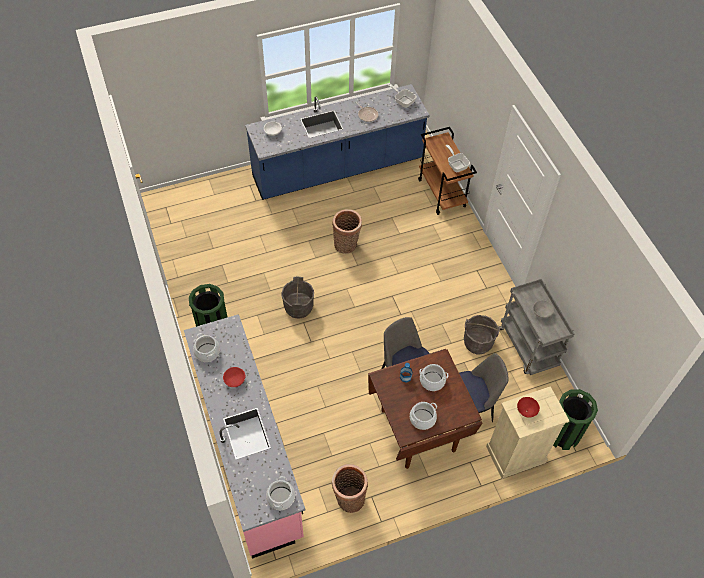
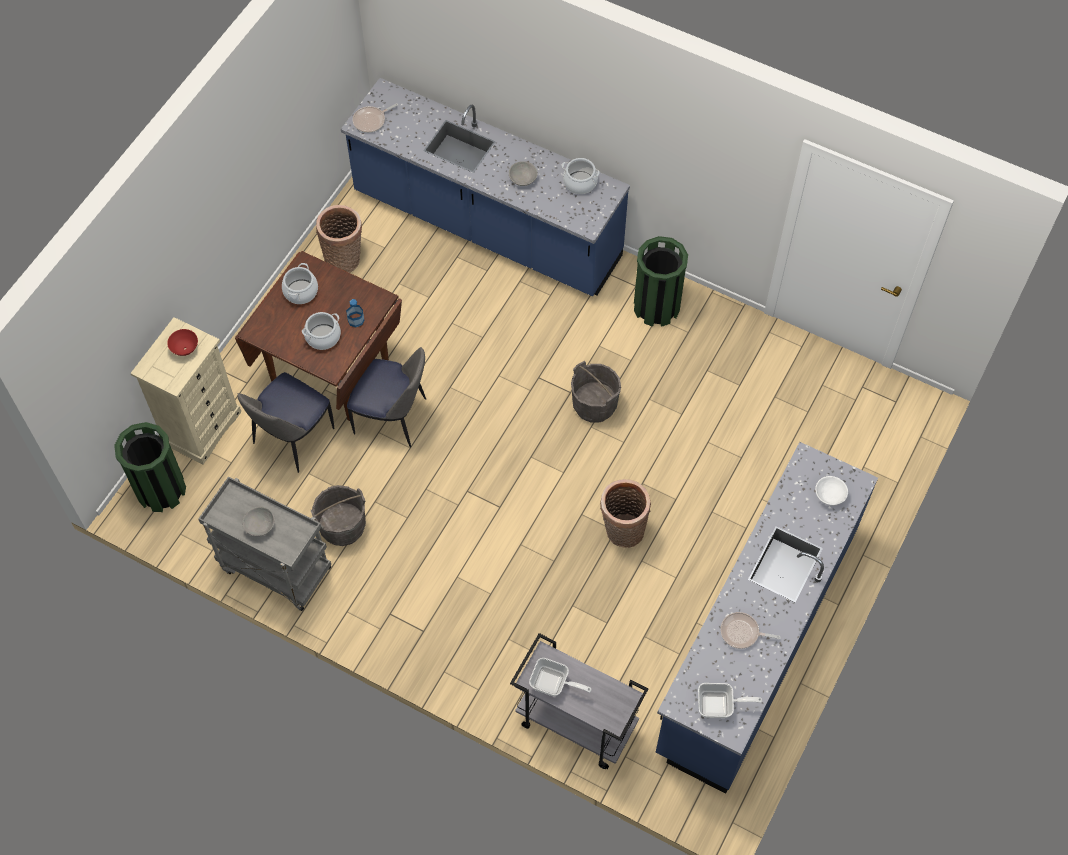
camera: 140 degrees right, 5 degrees up
pink counter [184,314,305,559] -> blue counter [341,78,630,296]
red bowl [223,367,245,387] -> grey bowl [509,161,538,186]
cooking pot [266,476,295,510] -> frying pan [353,103,398,133]
brown cart [418,127,477,215] -> grey cart [510,633,648,769]

